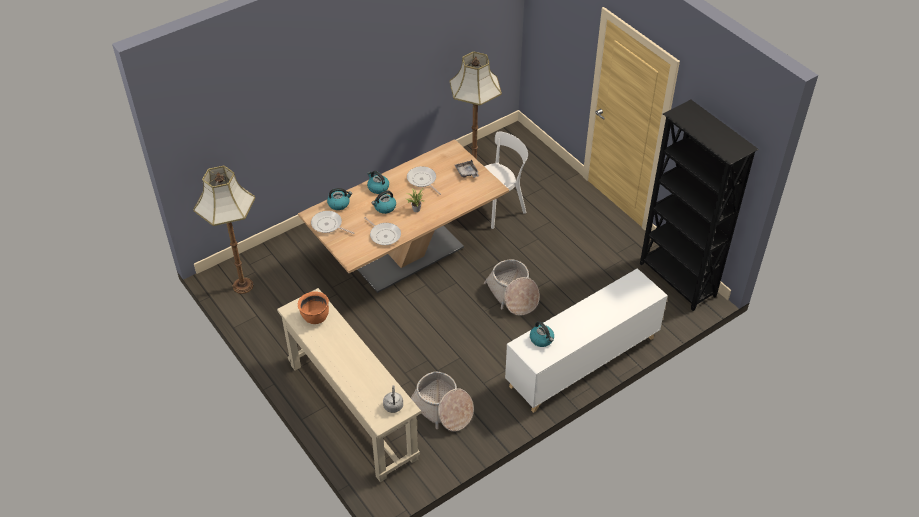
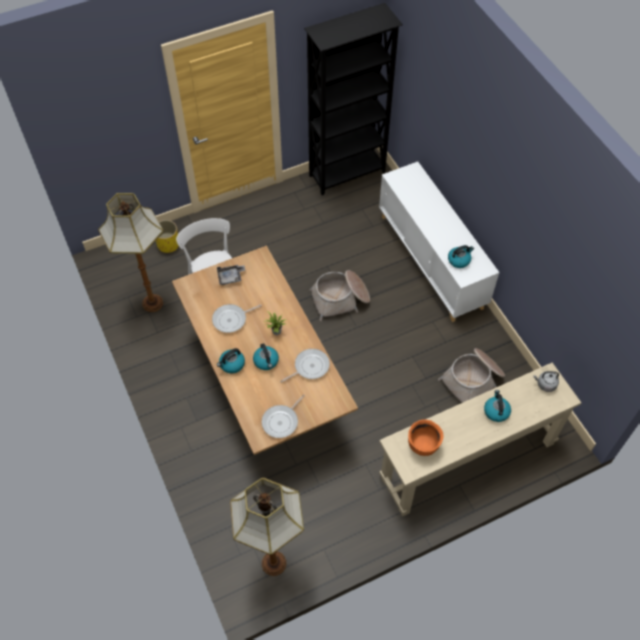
camera: 80 degrees left, 10 degrees up
kettle [327,188,352,210] -> kettle moved to [484,390,511,422]
none -> yellow planter [156,220,179,253]

